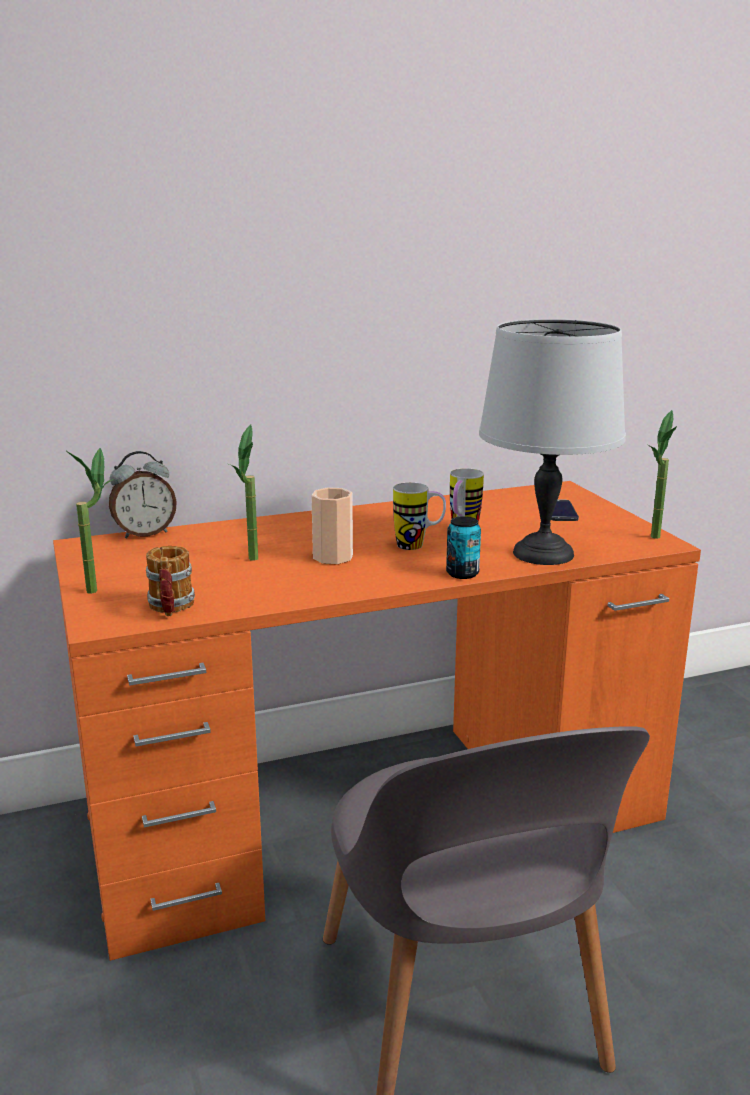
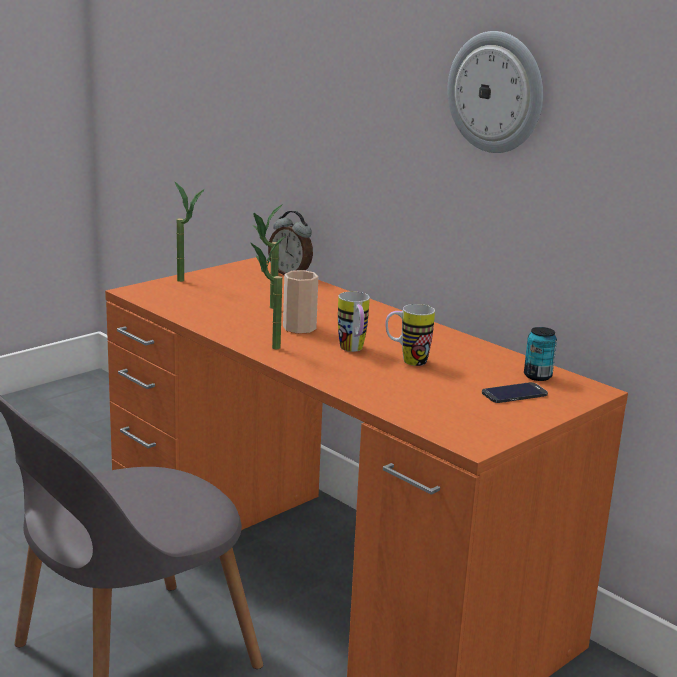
camera: 65 degrees right, 0 degrees up
mug [146,546,195,616] -> none
can [446,516,481,579] -> can moved to [524,327,557,381]
grey table lamp [479,319,626,565] -> none
potted plant [648,410,677,539] -> potted plant moved to [250,236,286,349]
none -> wall clock [447,31,543,153]

